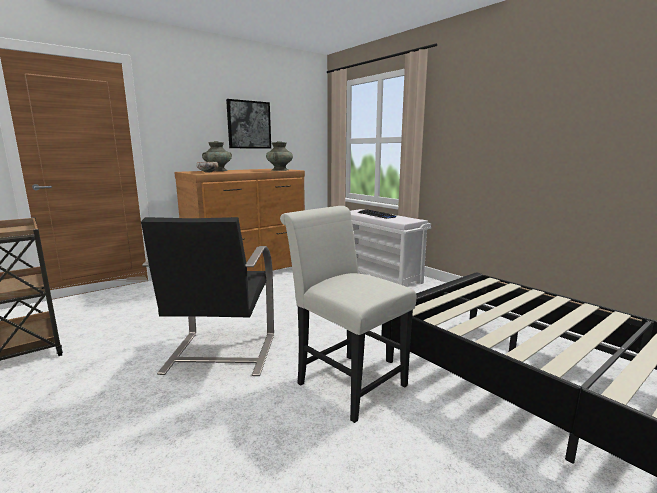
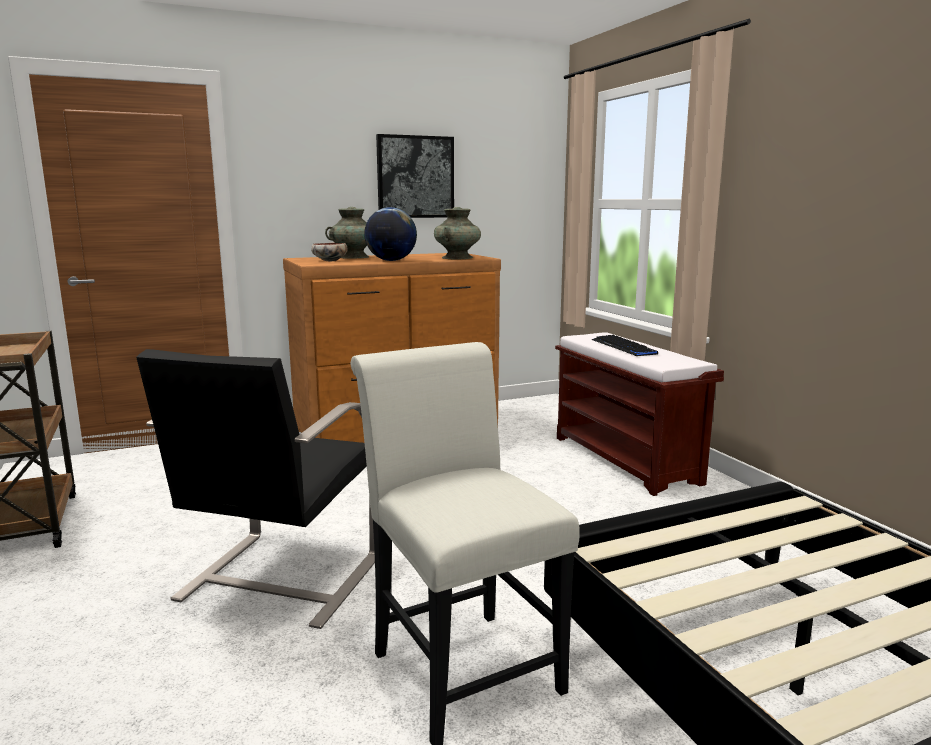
camera: 15 degrees right, 0 degrees up
white bench [350,209,431,287] -> brown bench [555,332,724,496]
none -> globe [364,207,417,261]

